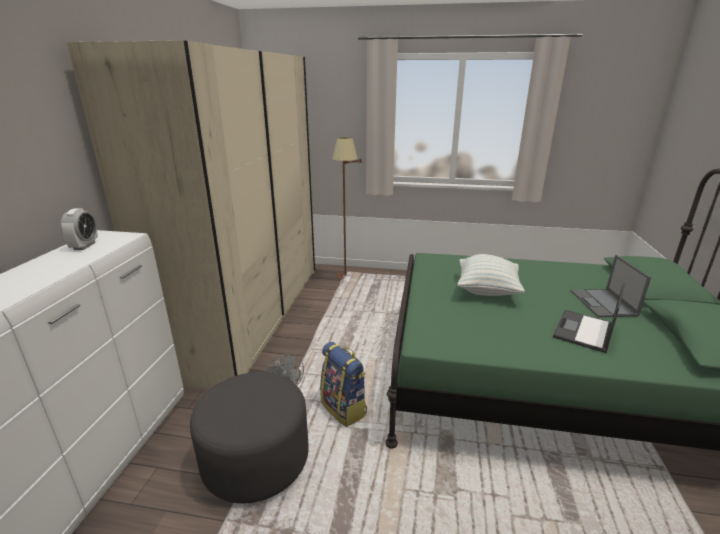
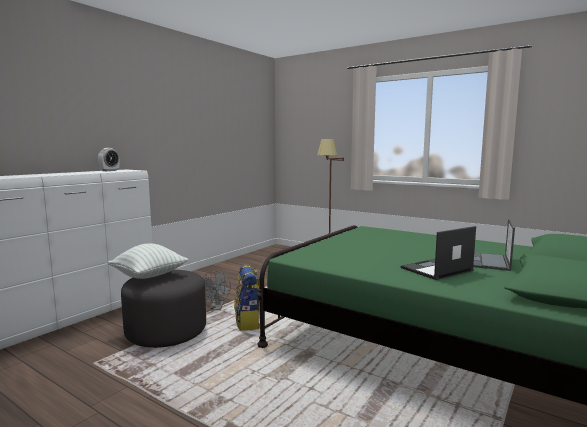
camera: 25 degrees right, 15 degrees down
beige wardrobe [67,40,315,390] -> none
pillow [457,254,525,296] -> pillow moved to [108,243,189,279]

